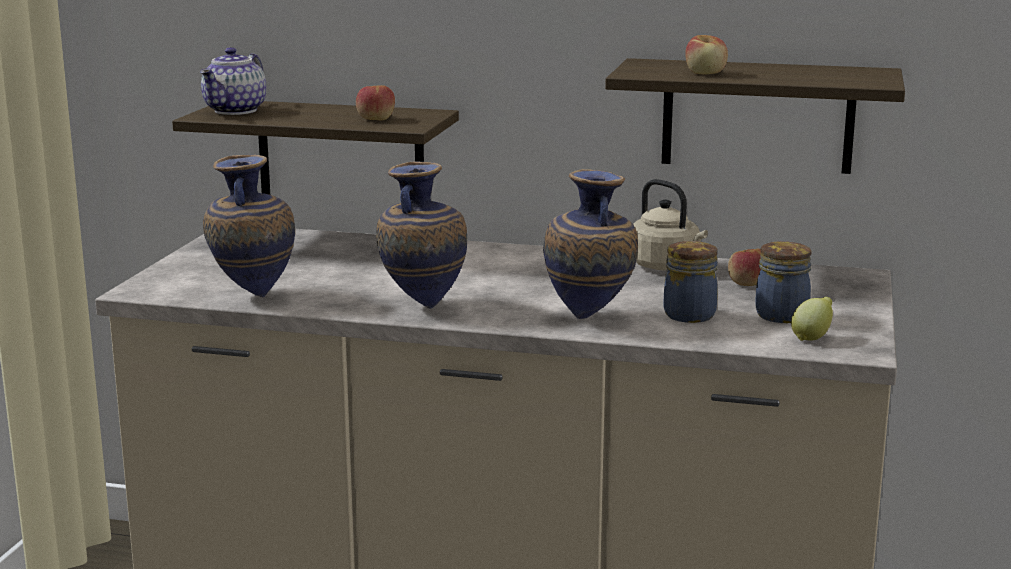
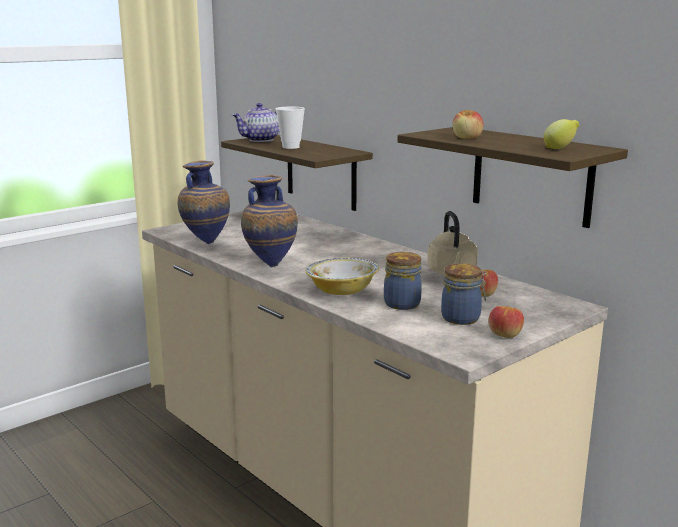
camera: 35 degrees right, 0 degrees up
apple [356,85,395,120] -> apple moved to [488,306,524,338]
vase [543,169,638,319] -> bowl [305,258,379,295]
lemon [791,297,833,341] -> lemon moved to [544,119,579,149]
none -> cup [276,107,305,149]

